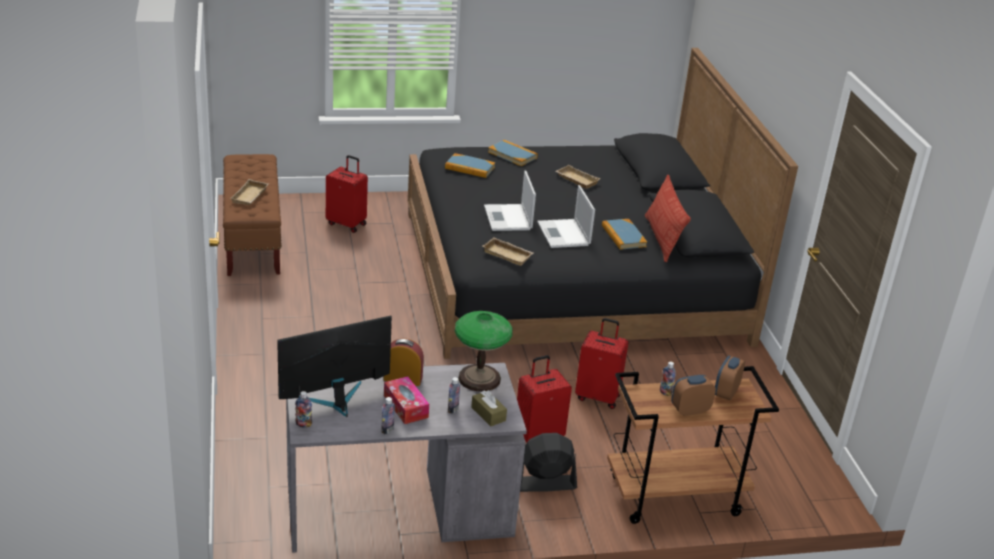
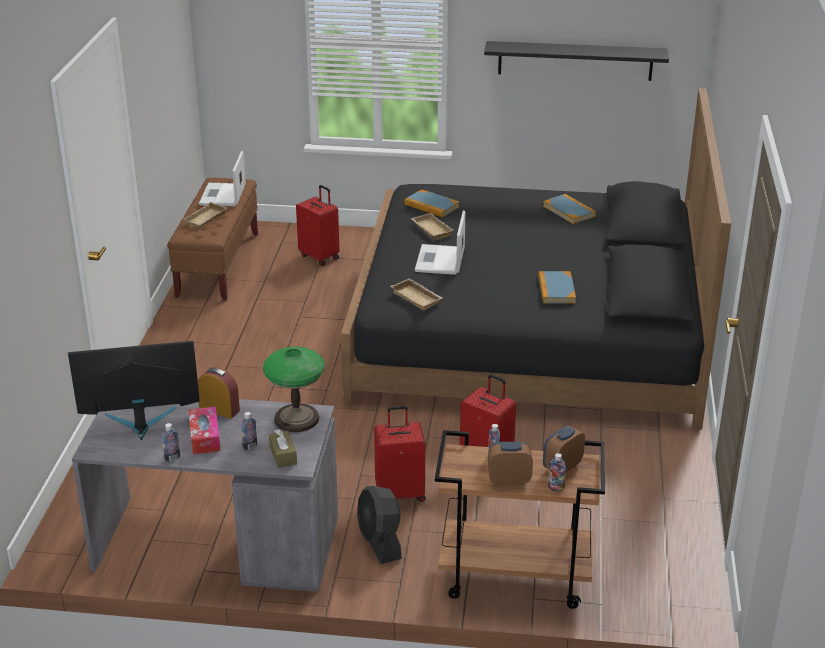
camera: 20 degrees right, 0 degrees up
bottle [295,391,312,428] -> bottle moved to [548,453,566,492]
book [488,140,538,166] -> book moved to [543,194,596,224]
black fan [520,433,577,492] -> black fan turned 120 degrees counterclockwise [357,486,402,564]
laptop [537,185,595,248] -> laptop moved to [199,151,246,206]
beige tray [555,165,601,189] -> beige tray moved to [411,213,454,240]
pillow [645,175,691,262] -> none
none -> black shelf [484,41,669,81]

